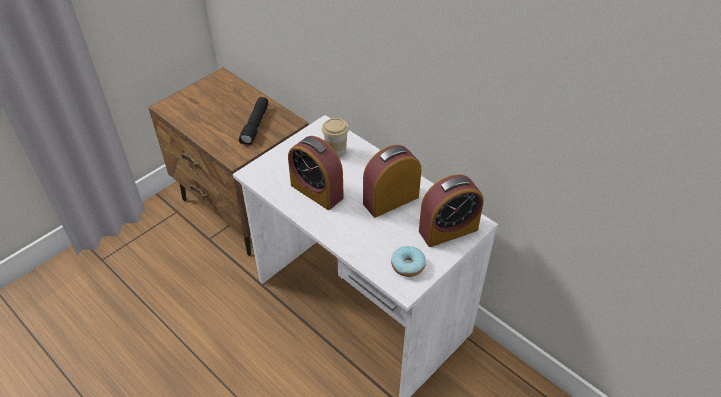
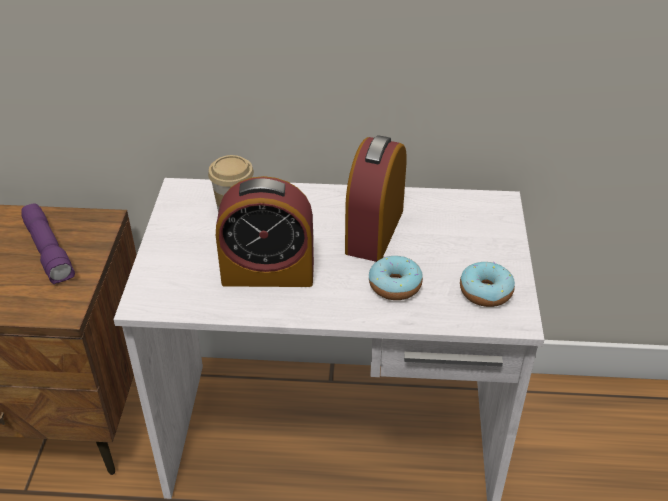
camera: 40 degrees left, 5 degrees down
black flashlight [239,97,268,145] -> purple flashlight [21,203,75,284]
alarm clock [419,174,484,247] -> none
none -> donut [369,256,423,300]

